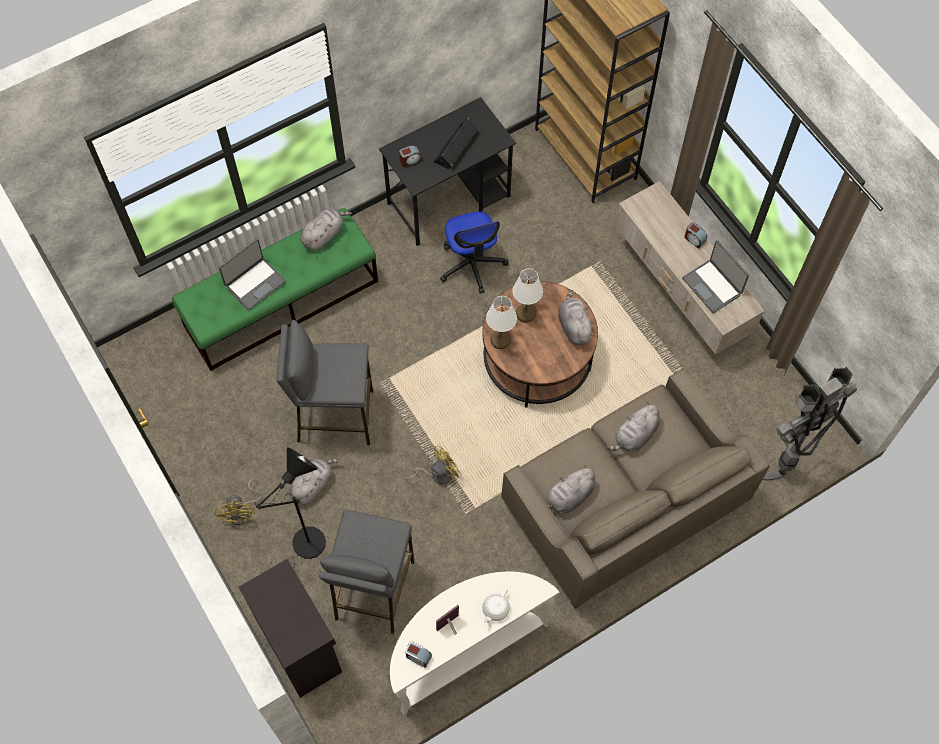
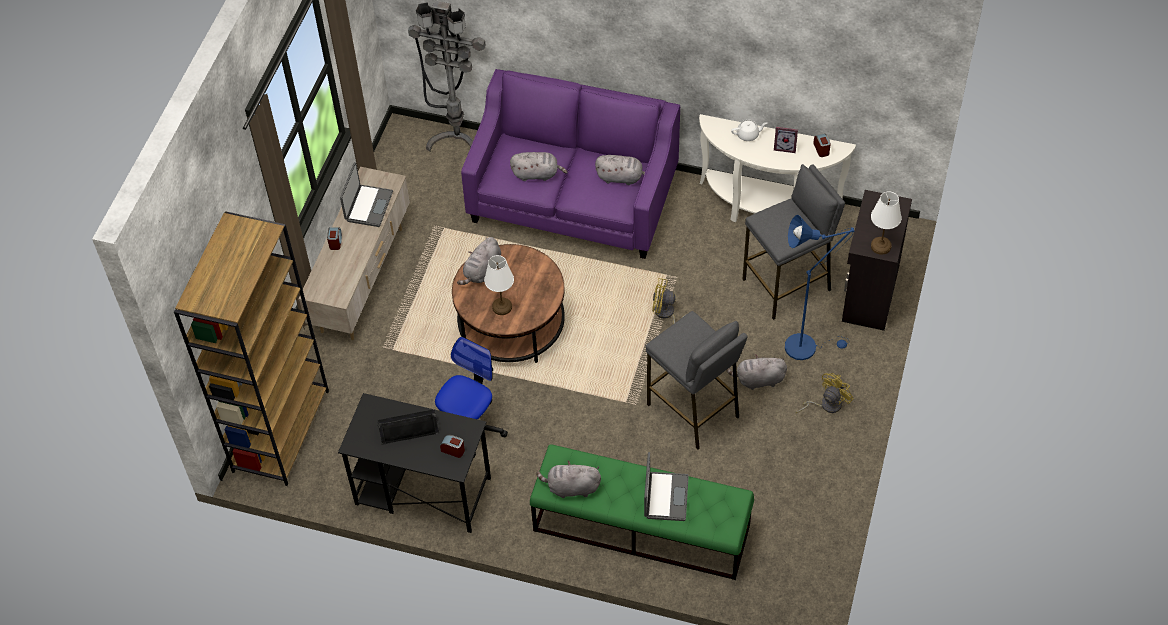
camera: 130 degrees left, 10 degrees down
laptop [219,239,286,310] -> laptop turned 90 degrees clockwise [644,452,689,521]
black floor lamp [255,447,326,569] -> blue floor lamp [785,215,854,360]
white table lamp [486,296,517,349] -> white table lamp moved to [871,192,902,255]
beige sofa [501,369,770,609] -> purple sofa [461,69,680,259]

